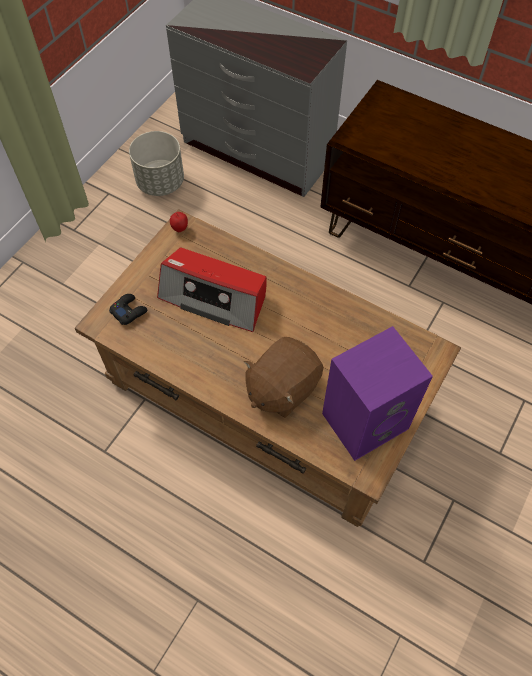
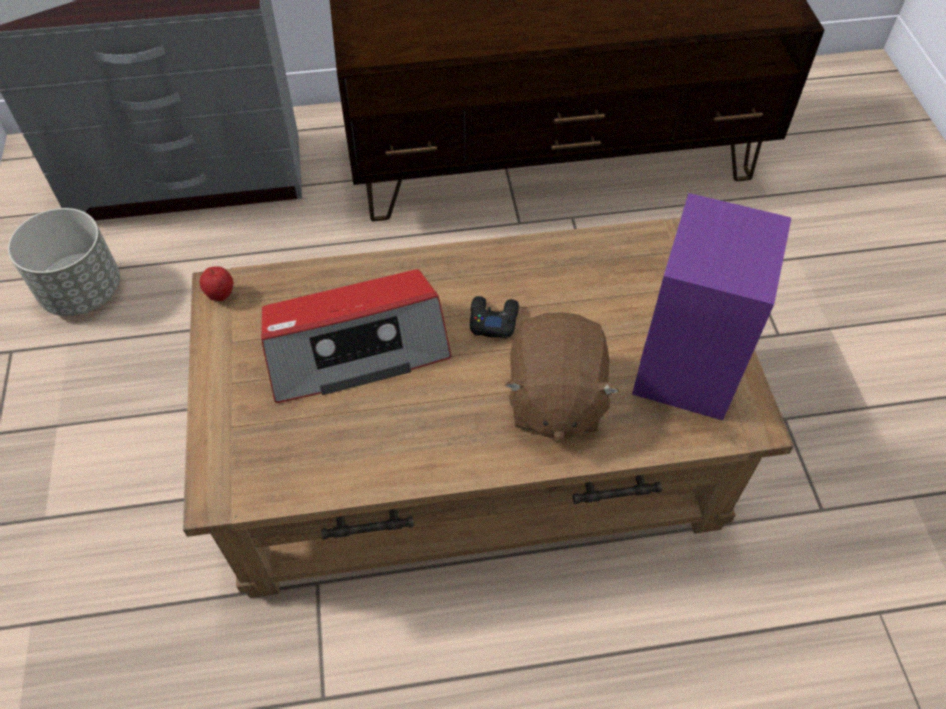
camera: 40 degrees left, 5 degrees down
black game controller [109,294,147,325] -> black game controller moved to [470,296,519,339]

